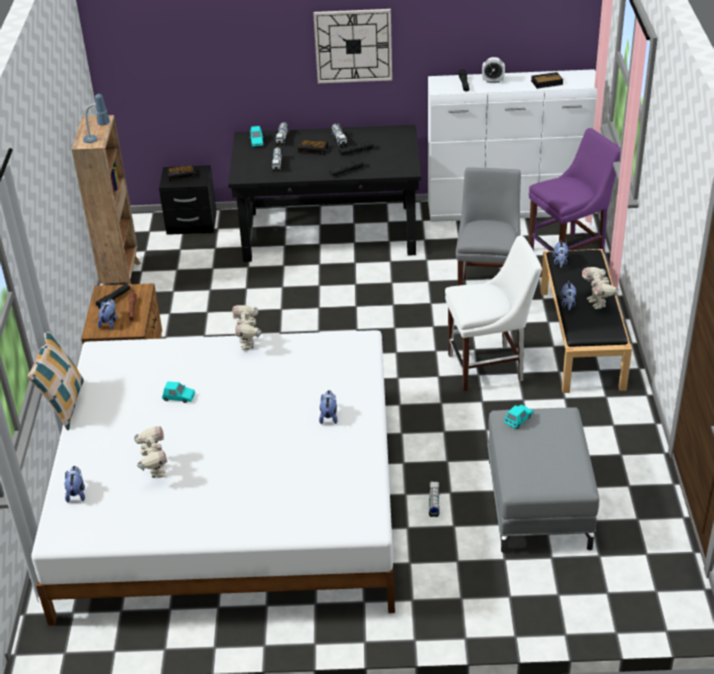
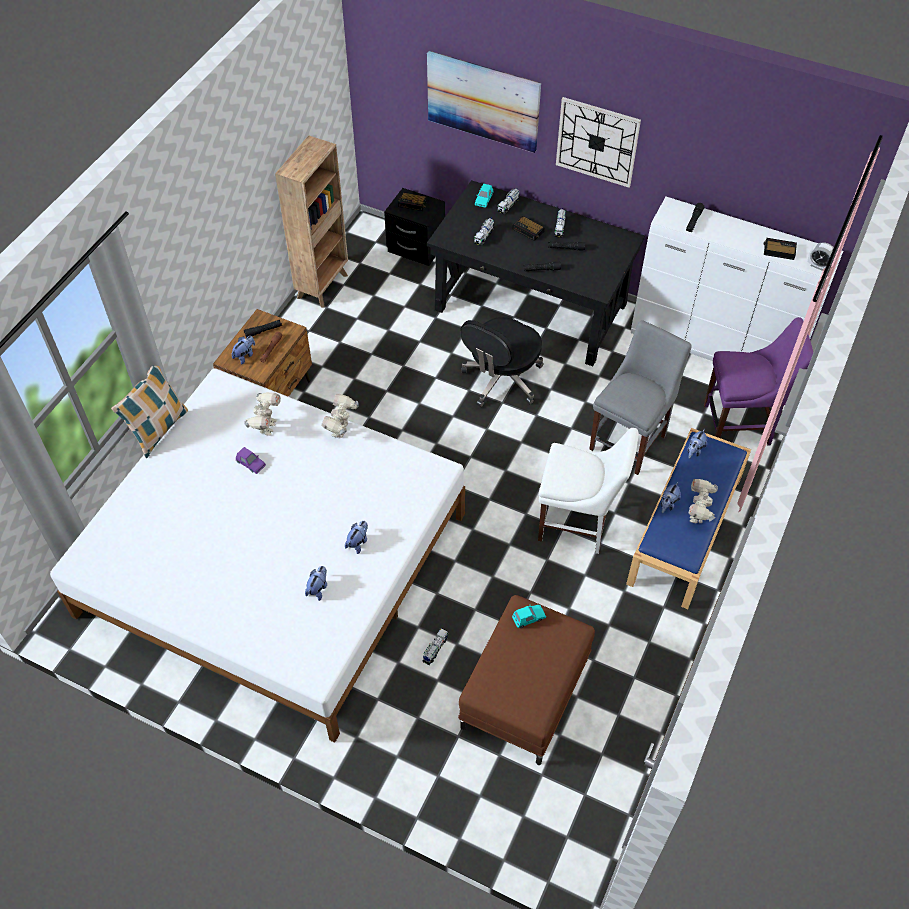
camera: 25 degrees right, 15 degrees up
plush toy [65,466,85,502] -> plush toy moved to [305,566,327,601]
table lamp [83,94,110,143] -> none
toy robot [134,426,167,478] -> toy robot moved to [244,392,281,436]
turquoise toy car [162,381,196,403] -> purple toy car [236,447,266,474]
alarm clock [482,57,505,83] -> alarm clock moved to [808,242,834,271]
grey ottoman [488,408,599,553] -> brown ottoman [458,595,595,765]
black bench [541,249,632,393] -> blue bench [626,428,751,609]
none -> picture [427,51,541,153]
none -> black office chair [461,317,544,407]

